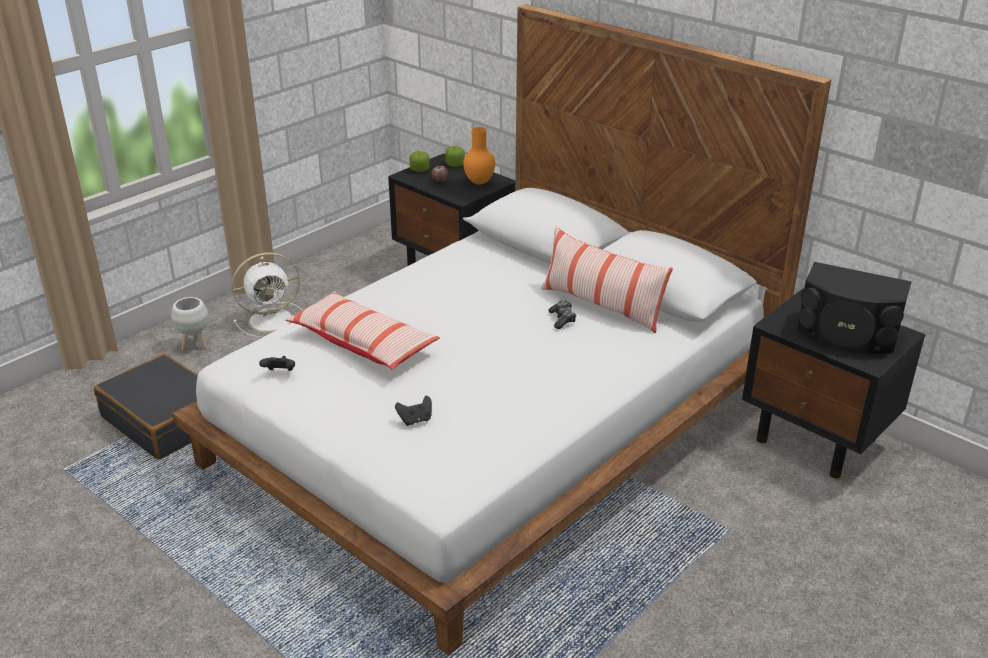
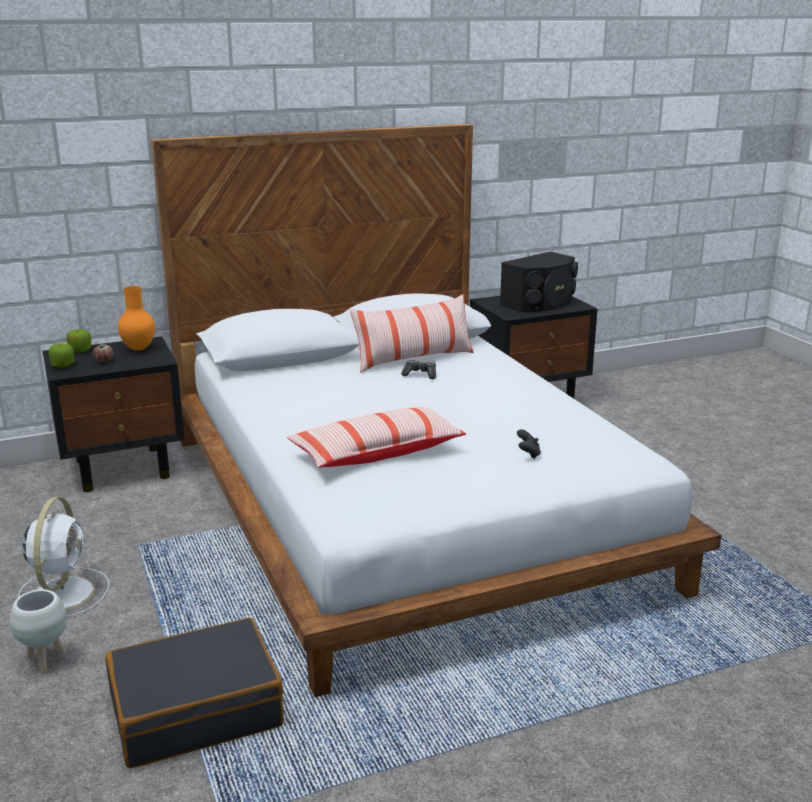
camera: 65 degrees left, 10 degrees down
black game controller [259,356,295,371] -> none

